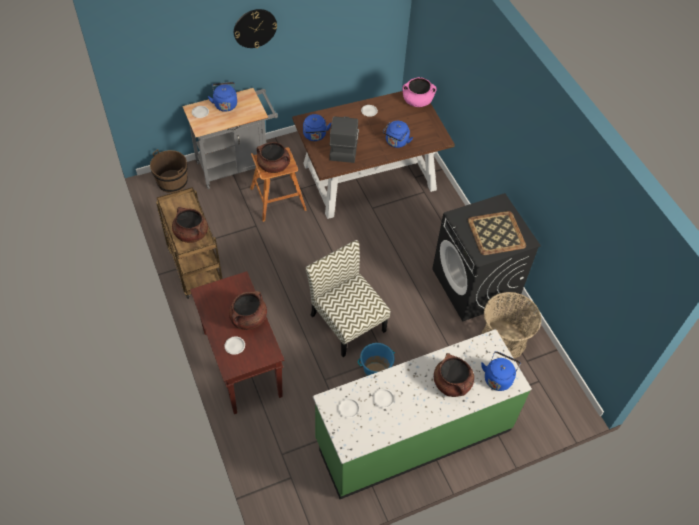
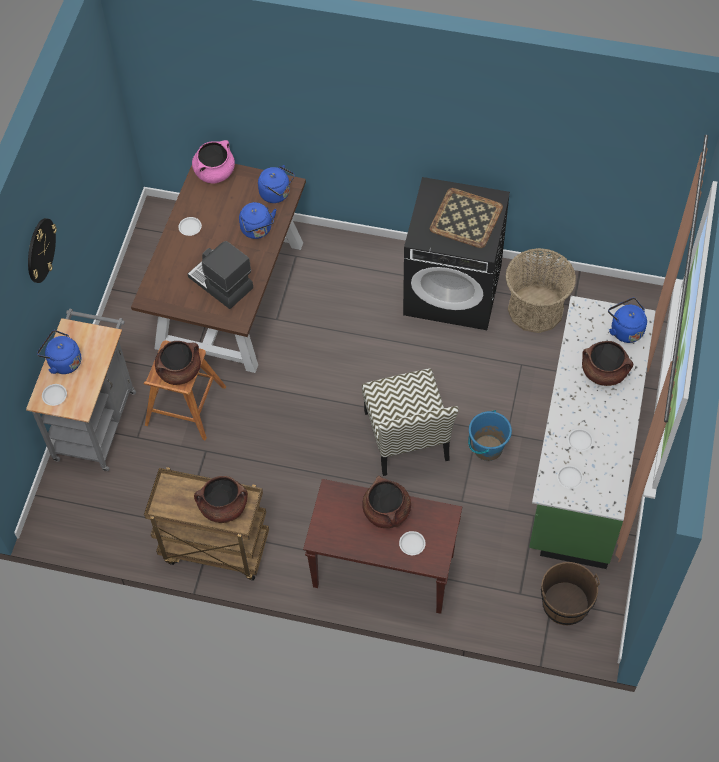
camera: 50 degrees left, 5 degrees up
brown bucket [150,149,188,193] -> brown bucket moved to [541,562,600,625]
blue kettle [303,114,332,141] -> blue kettle moved to [258,165,295,203]
chair [305,240,391,357] -> chair turned 105 degrees counterclockwise [362,368,459,476]

